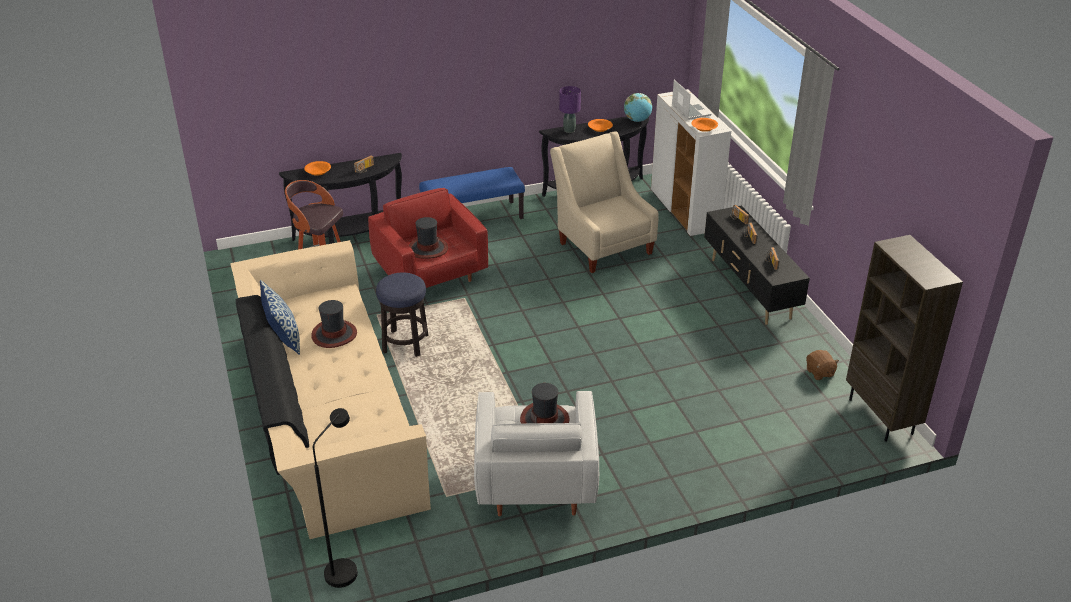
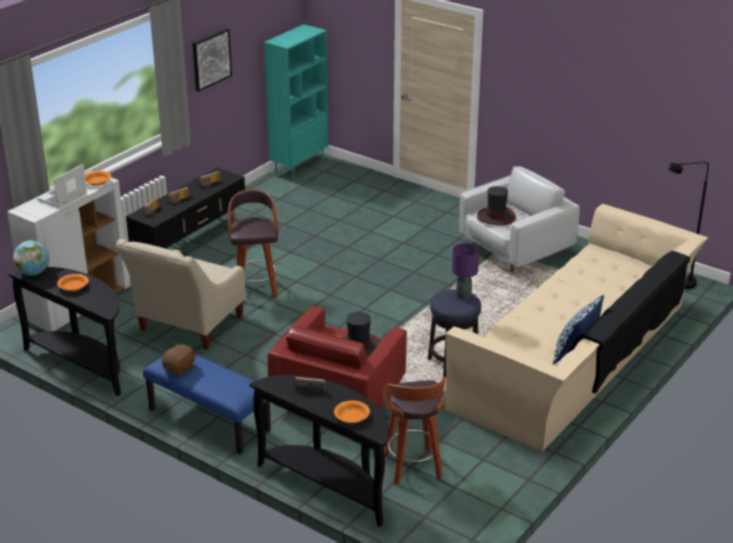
camera: 125 degrees left, 5 degrees down
hat [311,300,357,348] -> none
purple table lamp [559,86,581,133] -> purple table lamp moved to [452,243,479,299]
brown plush toy [806,350,839,380] -> brown plush toy moved to [162,343,196,376]
brown bookcase [846,235,963,442] -> turquoise bookcase [264,24,329,179]
none -> picture [192,28,232,92]
none -> stool [228,189,279,298]

